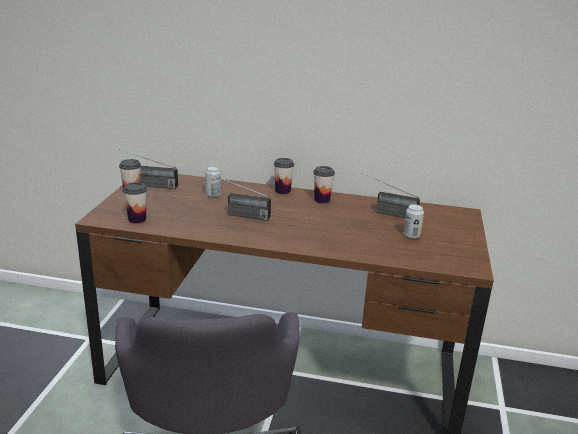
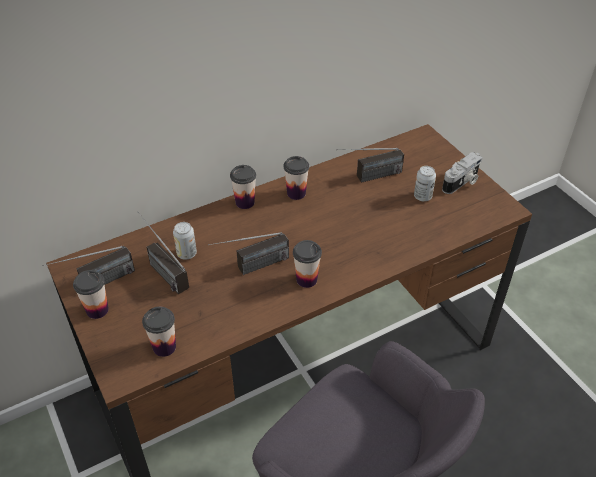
camera: 40 degrees left, 20 degrees up
none -> radio [138,212,189,294]
none -> cup [293,240,322,288]
none -> camera [442,152,483,194]

